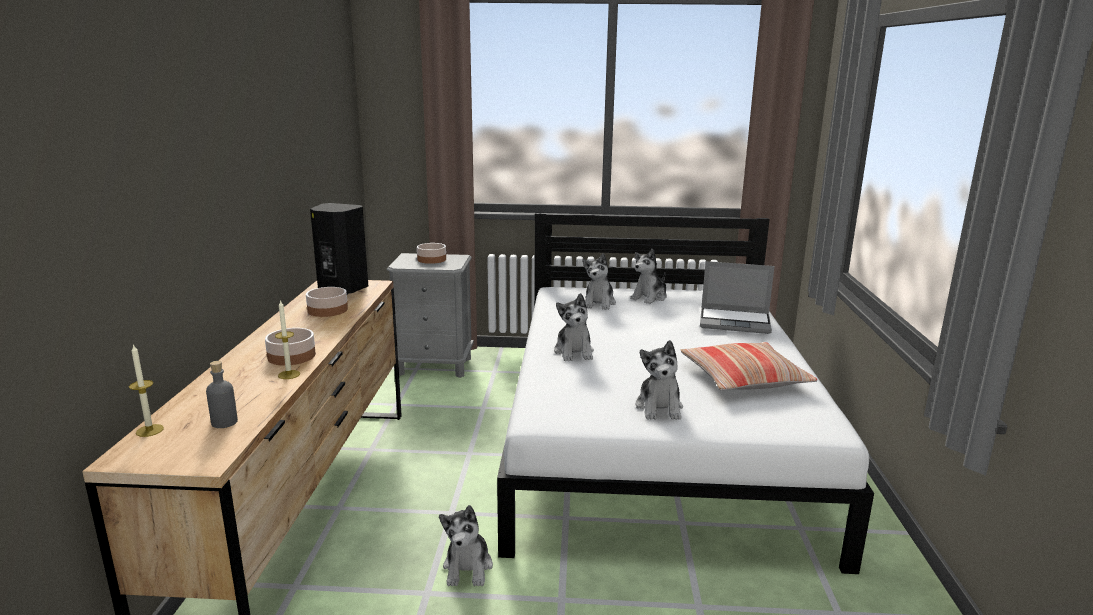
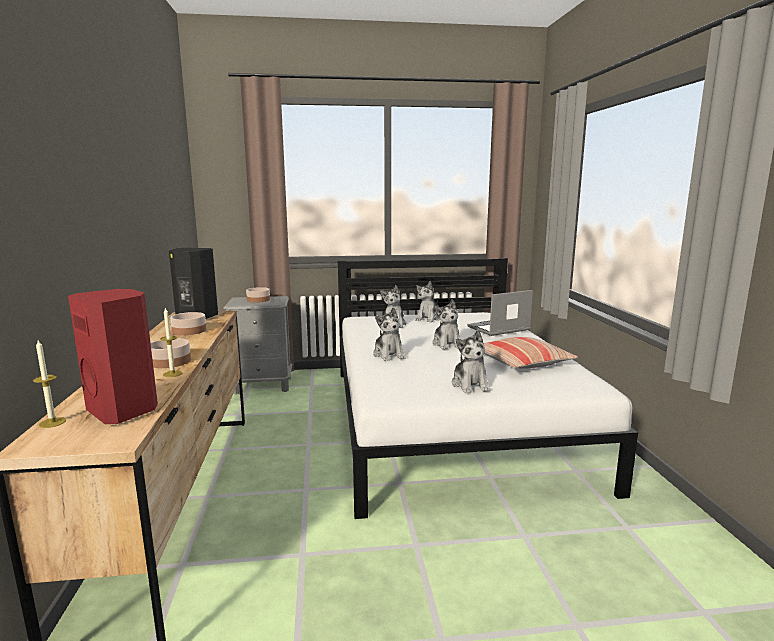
camera: 10 degrees left, 5 degrees down
grey bottle [206,361,238,428] -> red speaker [68,289,158,424]
plush toy [439,505,493,586] -> plush toy moved to [432,299,460,349]
laptop [700,261,775,334] -> laptop turned 150 degrees clockwise [467,290,533,336]

